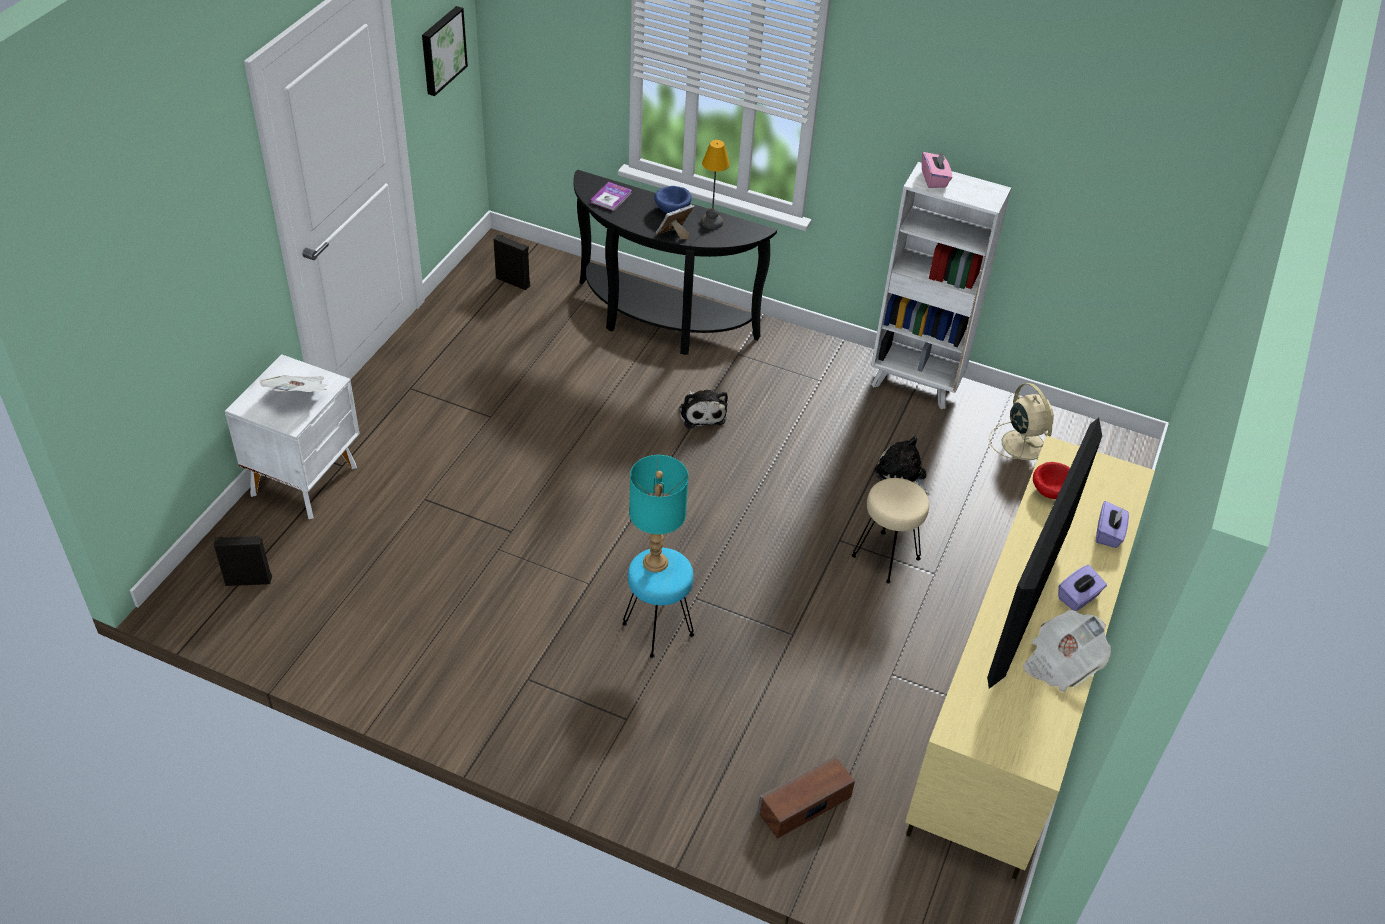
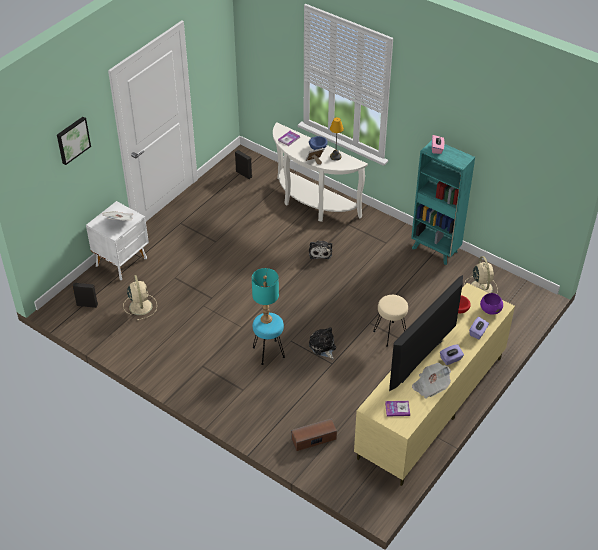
camera: 15 degrees right, 0 degrees up
picture [422,6,468,96] -> picture moved to [57,117,91,165]
black console table [573,170,777,355] -> white console table [273,123,368,222]
white bookcase [871,162,1011,409] -> turquoise bookcase [411,140,475,265]
plush toy [875,436,930,495] -> plush toy moved to [309,327,336,359]
none -> beige fan [123,275,157,321]
none -> book [385,401,410,417]
none -> purple bowl [480,293,503,315]

